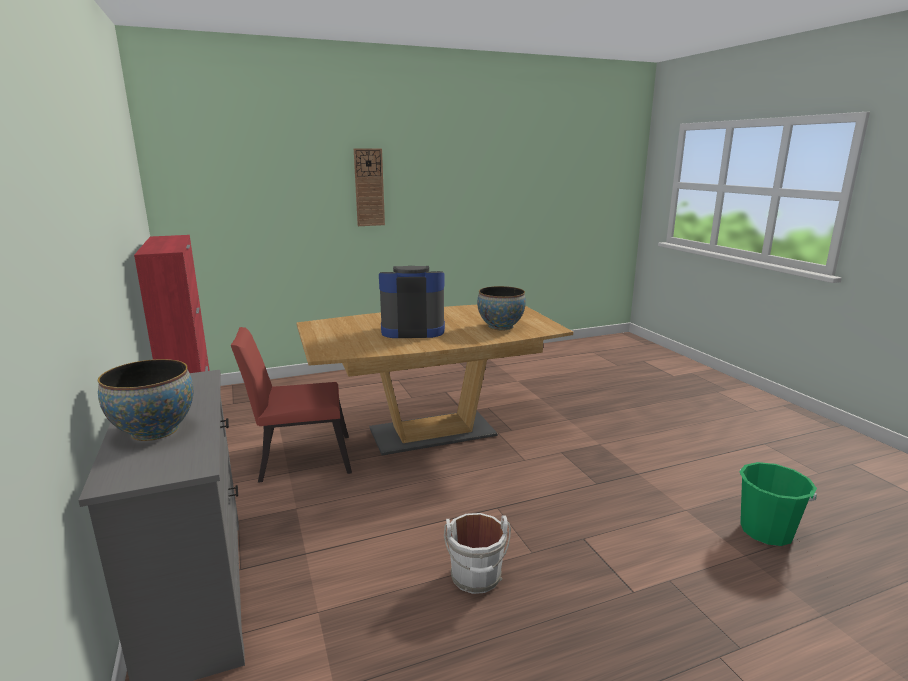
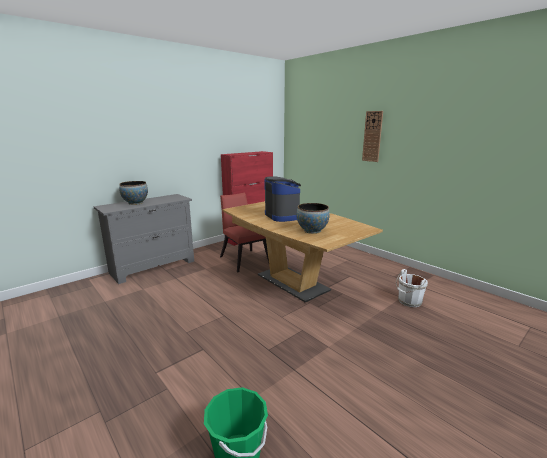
camera: 70 degrees right, 0 degrees up
white bucket [444,513,511,594] -> white bucket moved to [396,269,428,307]

